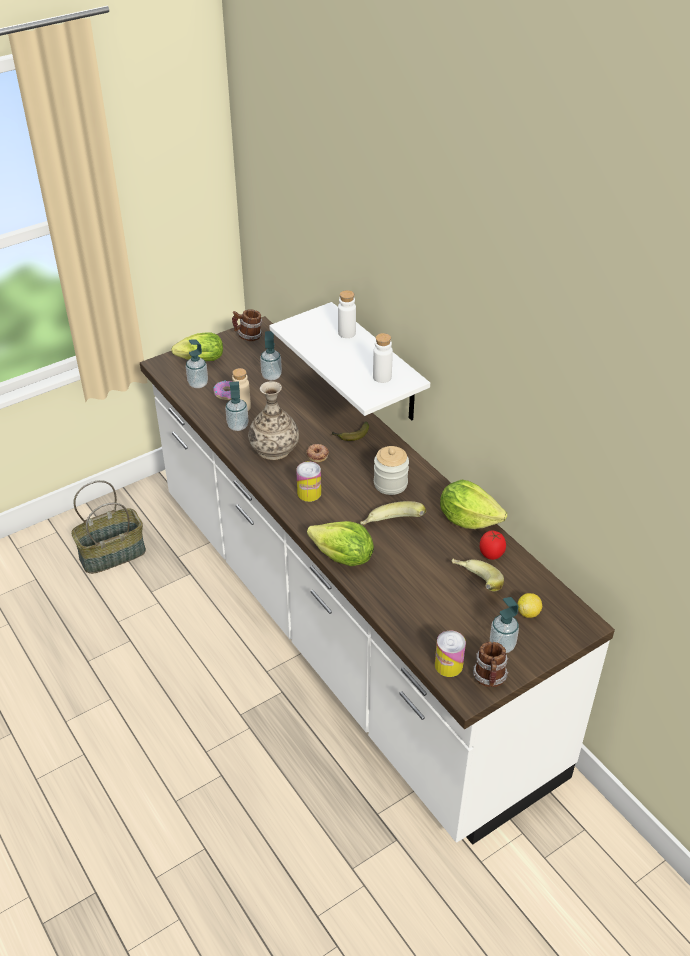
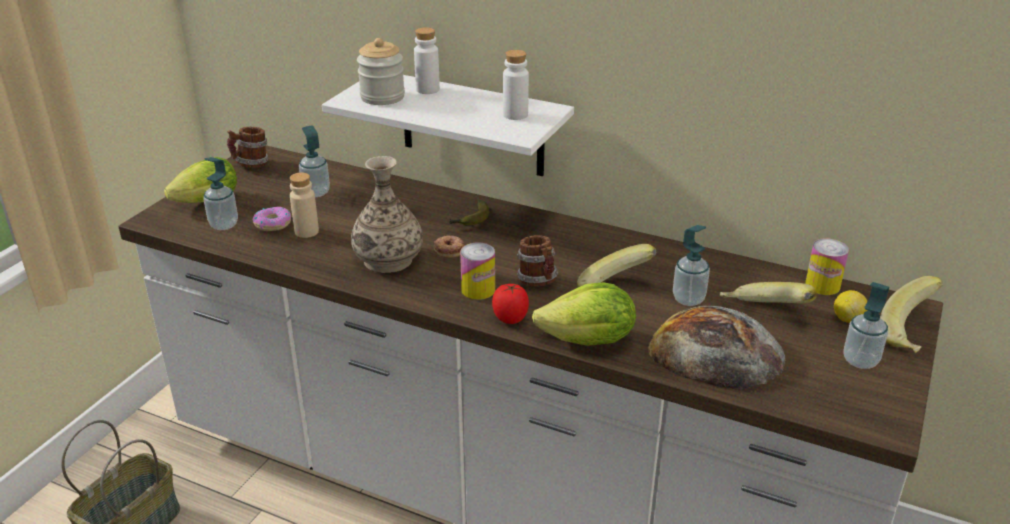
camera: 30 degrees left, 10 degrees down
soap dispenser [225,381,249,431] -> soap dispenser moved to [673,225,710,306]
jar [374,446,409,495] -> jar moved to [357,38,405,105]
can [435,630,466,677] -> can moved to [805,238,849,295]
lettuce [440,480,507,529] -> none
mug [473,642,508,687] -> mug moved to [517,235,558,286]
tomato [480,531,506,560] -> tomato moved to [492,283,529,324]
none -> bread [648,306,786,390]
none -> banana [880,276,943,353]

